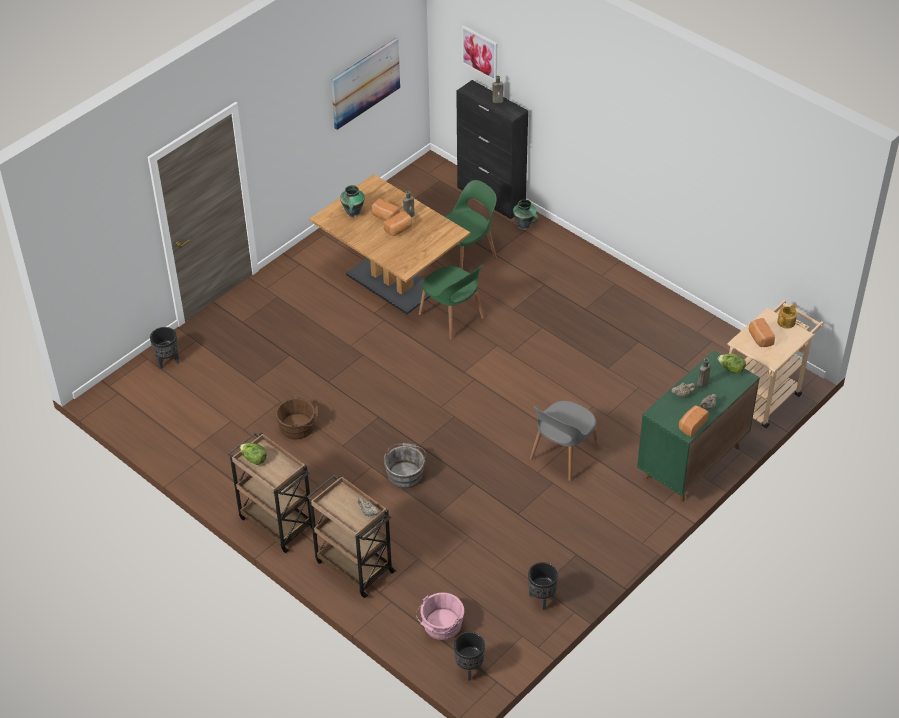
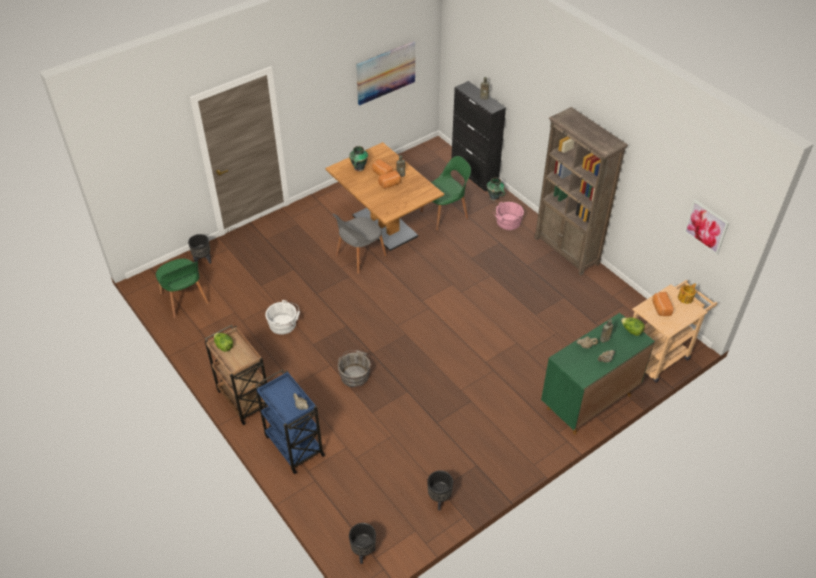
camera: 10 degrees right, 0 degrees up
brown bucket [275,396,319,439] -> white bucket [265,300,300,335]
brown cart [307,475,396,598] -> blue cart [255,369,325,474]
pink bucket [416,593,464,640] -> pink bucket moved to [493,202,524,230]
green chair [419,264,484,340] -> green chair moved to [156,258,209,319]
picture [461,25,497,82] -> picture moved to [684,200,729,255]
grey chair [530,401,599,481] -> grey chair moved to [333,214,387,274]
bread [679,405,709,437] -> none
none -> brown bookcase [535,107,628,275]

